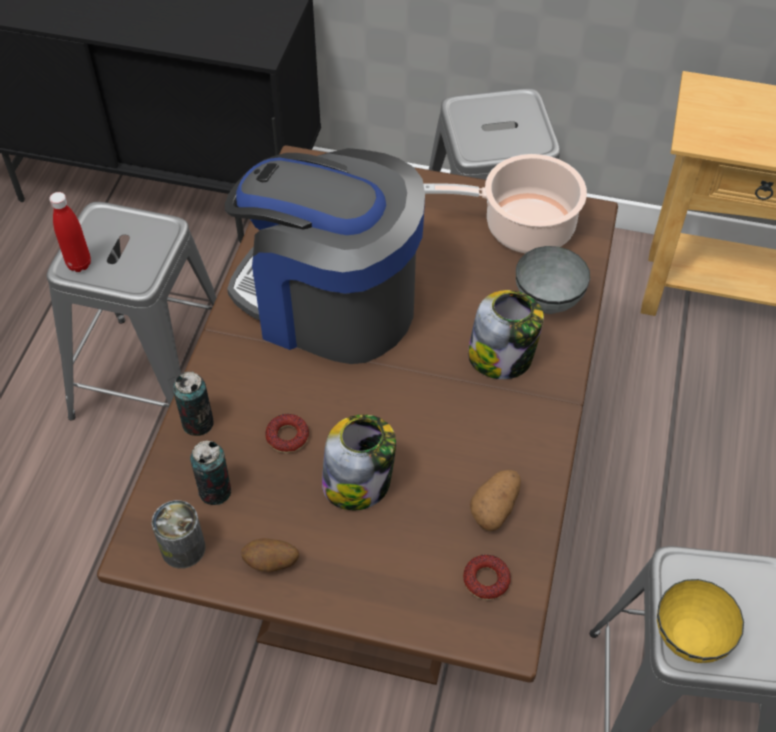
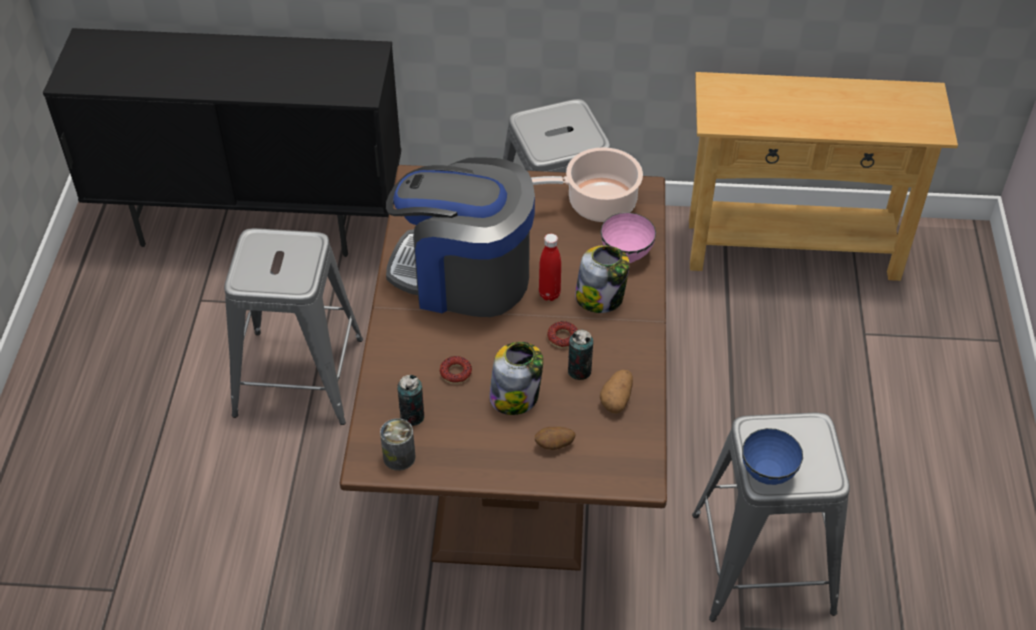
camera: 10 degrees left, 5 degrees down
red bottle [49,192,91,272] -> red bottle moved to [539,234,561,301]
can [173,372,214,436] -> can moved to [568,329,593,380]
potato [241,538,299,572] -> potato moved to [535,427,576,450]
donut [463,554,511,600] -> donut moved to [547,321,578,348]
grey bowl [516,246,590,314] -> pink bowl [601,212,656,263]
yellow bowl [657,579,744,663] -> blue bowl [742,428,803,485]

